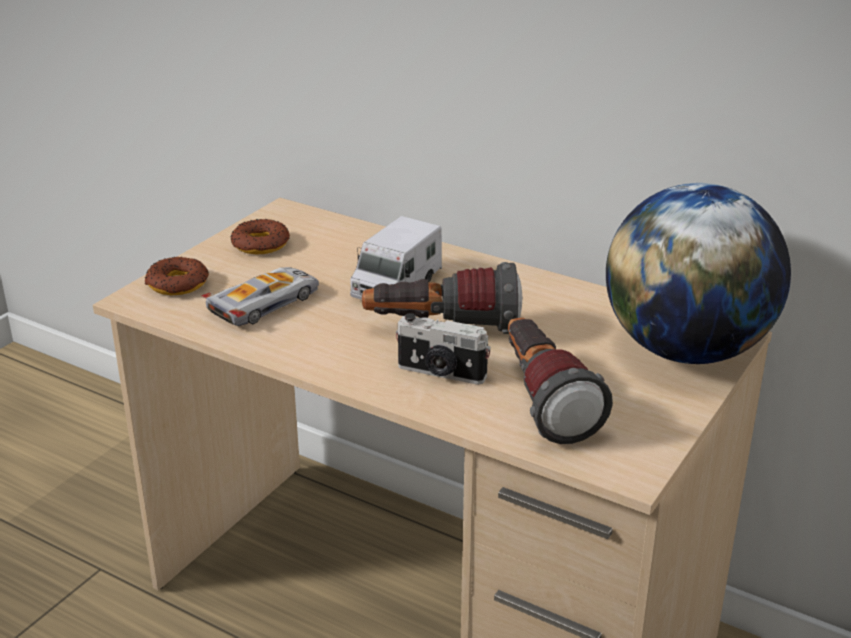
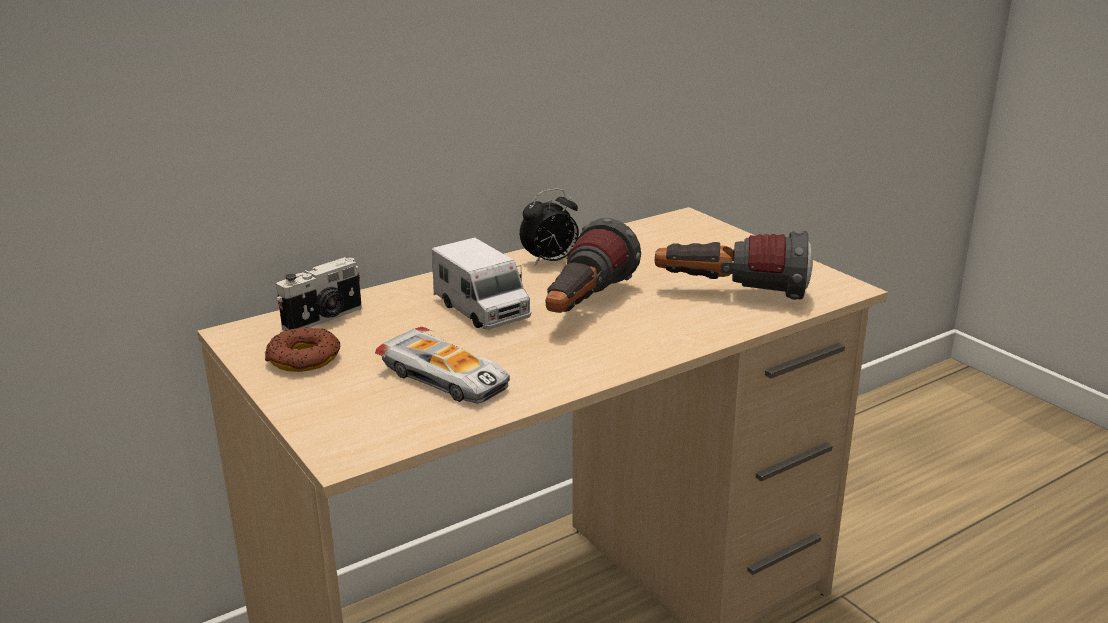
camera: 65 degrees left, 5 degrees down
donut [144,257,209,295] -> none
toy car [201,267,319,326] -> toy car turned 150 degrees clockwise [375,327,510,404]
camera [396,313,491,385] -> camera moved to [276,257,362,331]
globe [606,183,791,364] -> none
none -> alarm clock [520,189,579,266]

